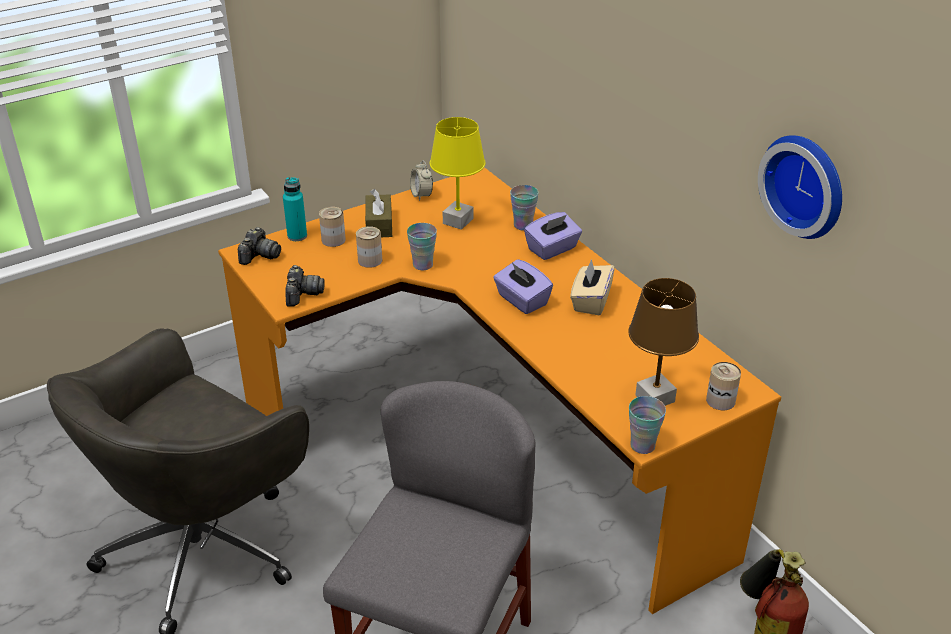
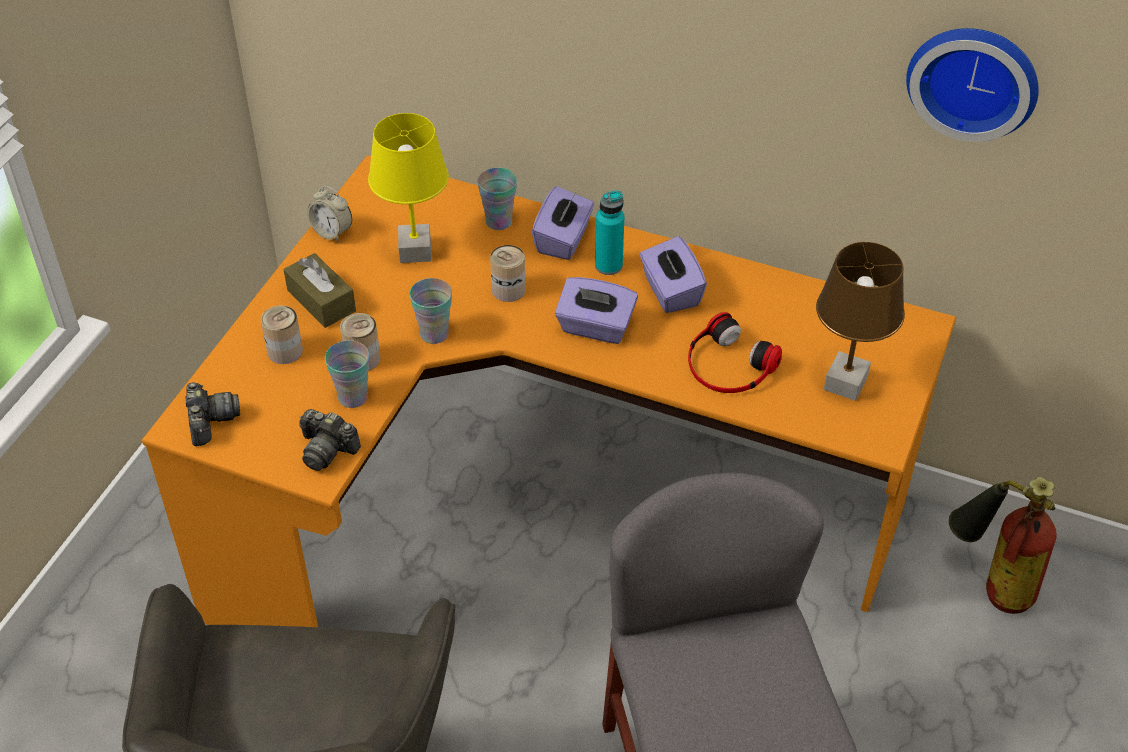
camera: 35 degrees left, 10 degrees up
turquoise bottle [283,177,307,241] -> turquoise bottle moved to [595,190,625,275]
camera [285,265,325,307] -> camera turned 150 degrees clockwise [299,409,361,471]
beige tissue box [570,259,615,315] -> purple tissue box [639,236,707,313]
cup [629,396,666,454] -> cup moved to [325,340,369,408]
can [706,362,741,410] -> can moved to [490,245,526,302]
none -> headphones [688,312,782,393]

